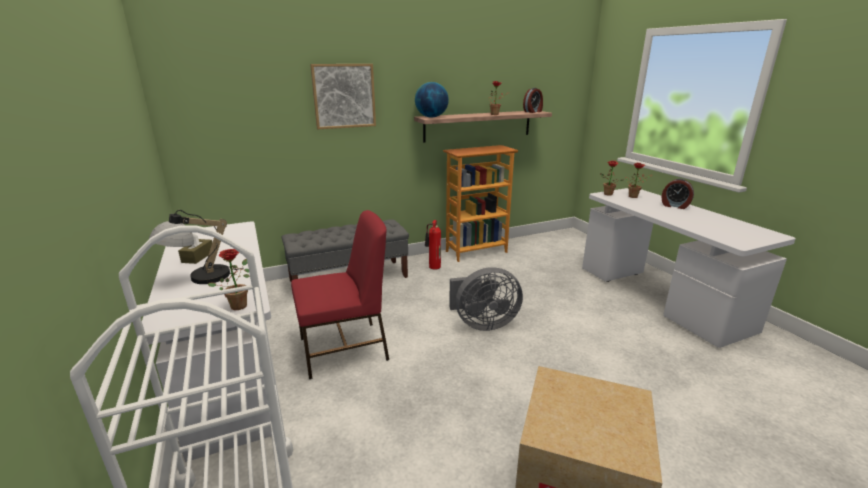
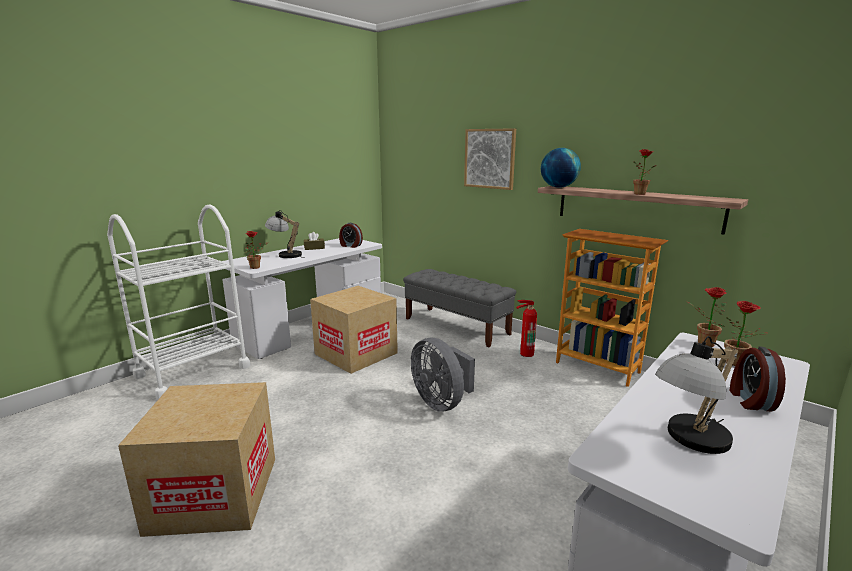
camera: 65 degrees right, 5 degrees down
red chair [291,210,389,379] -> cardboard box [310,286,398,374]
alarm clock [523,88,543,113] -> alarm clock moved to [339,223,363,248]
none -> table lamp [655,336,738,454]

